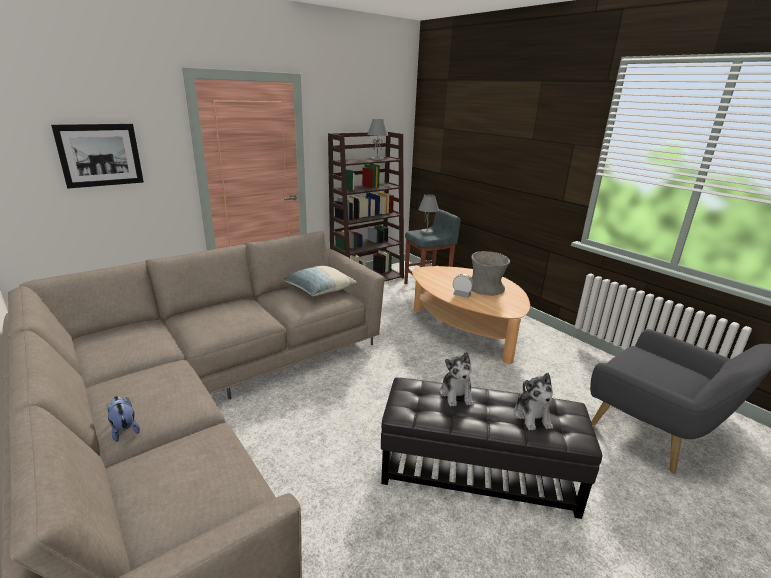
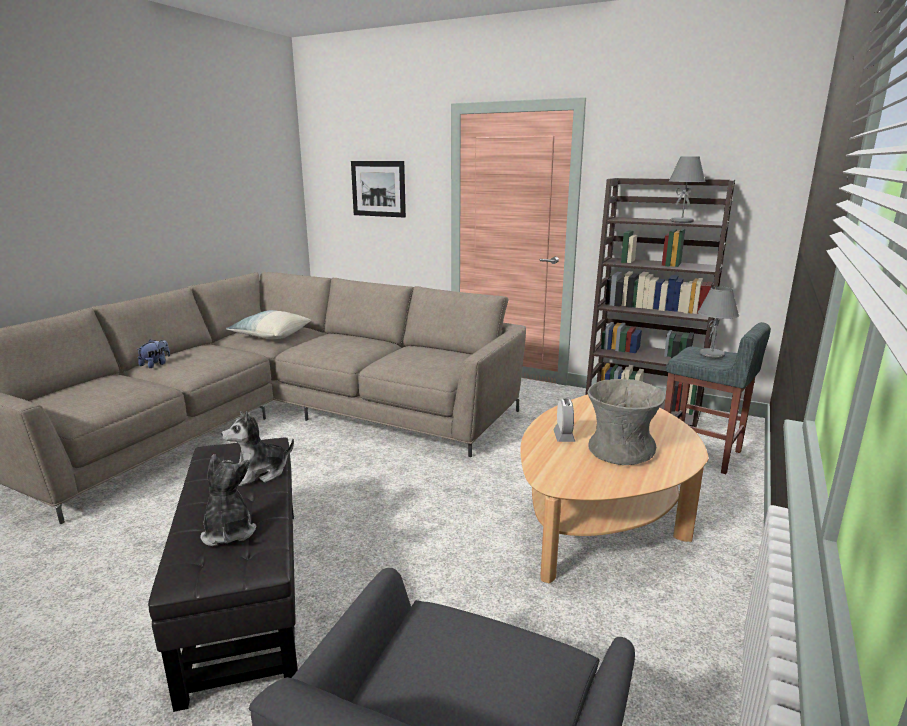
camera: 65 degrees right, 5 degrees down
pillow [282,266,357,296] -> pillow moved to [226,310,311,339]
plush toy [514,373,553,430] -> plush toy turned 105 degrees clockwise [200,454,256,546]

